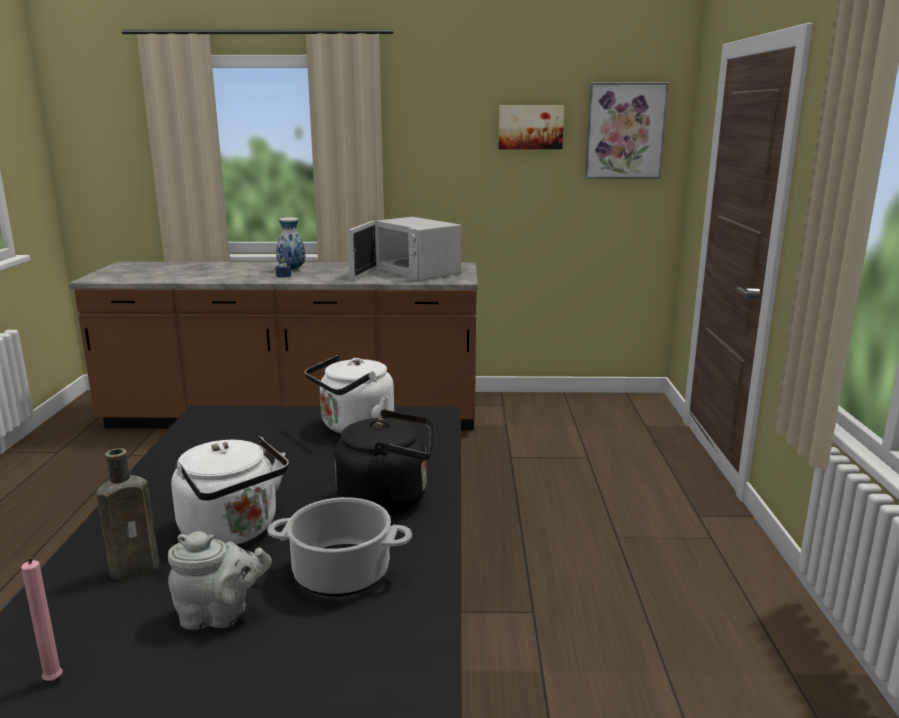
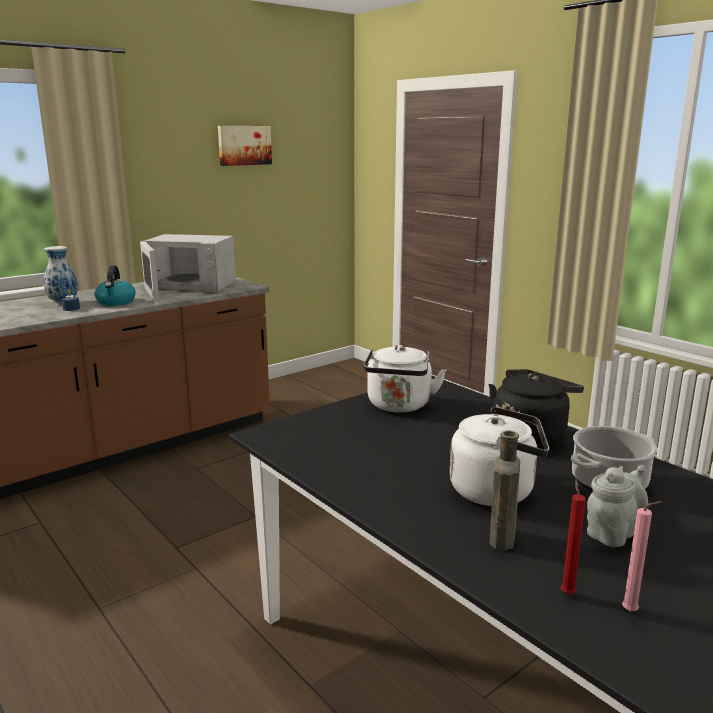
camera: 40 degrees left, 0 degrees up
picture [585,83,669,179] -> none
none -> kettle [95,265,136,306]
none -> red candle [561,480,586,594]

